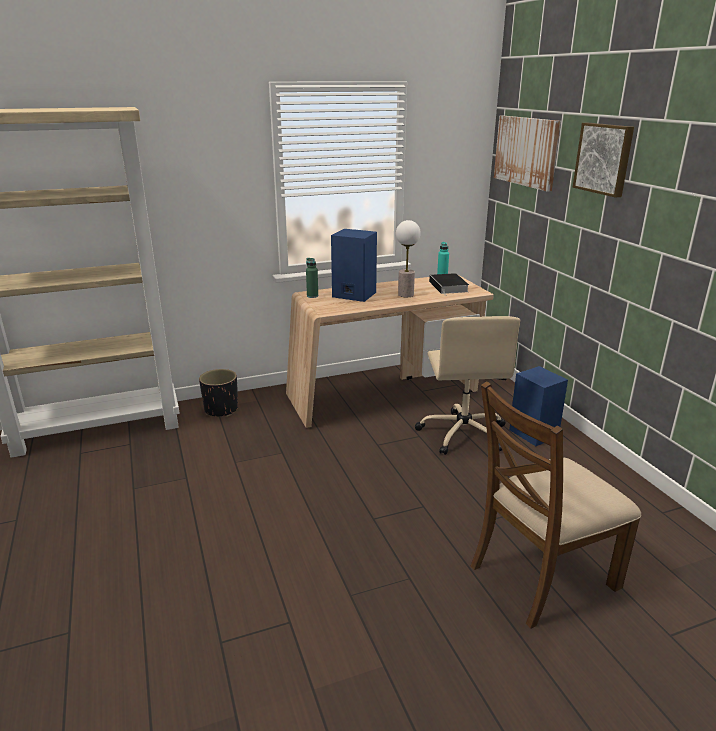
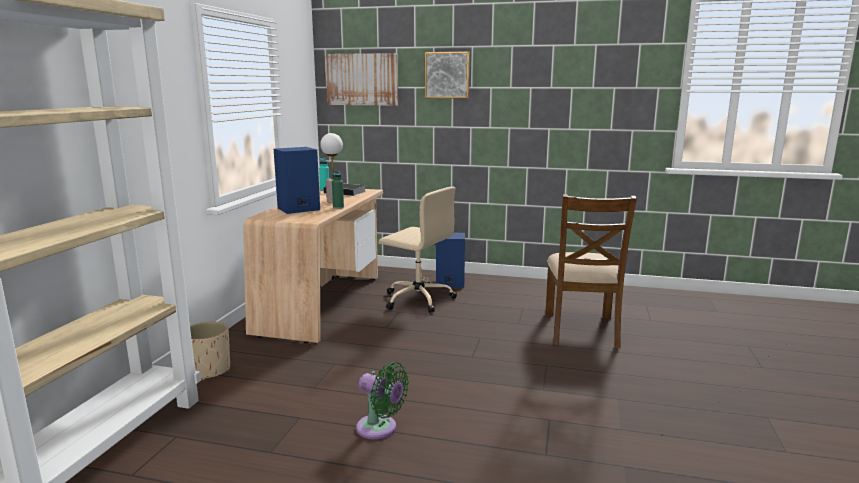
camera: 55 degrees left, 10 degrees down
black planter [199,369,238,417] -> beige planter [190,322,230,380]
green bottle [306,258,318,298] -> green bottle moved to [332,171,344,209]
none -> green fan [356,362,409,440]

